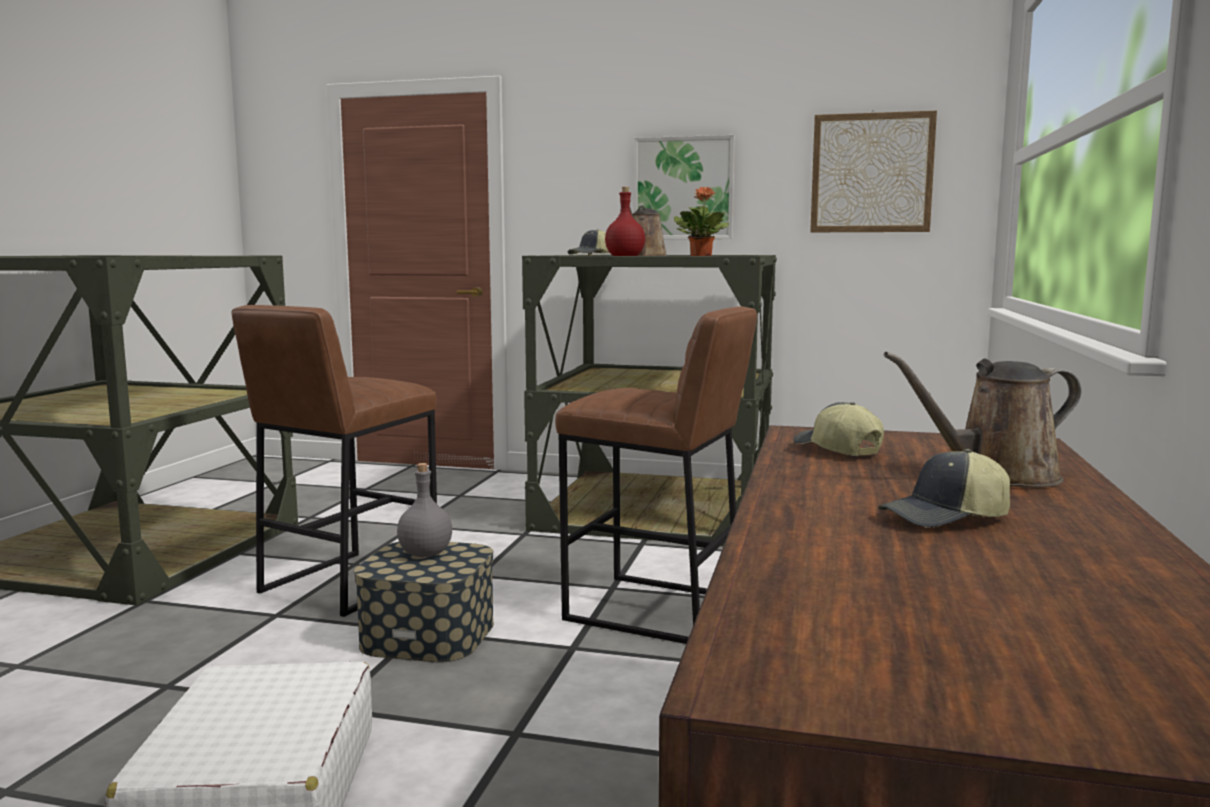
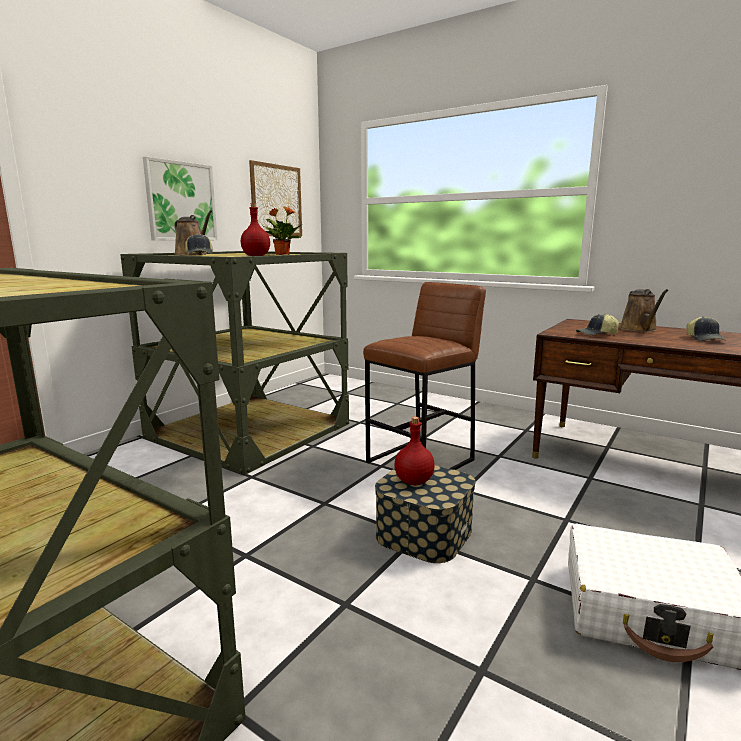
camera: 70 degrees left, 5 degrees up
brown stool [232,305,437,617] -> none
grey bottle [397,463,452,557] -> red bottle [394,417,435,485]

